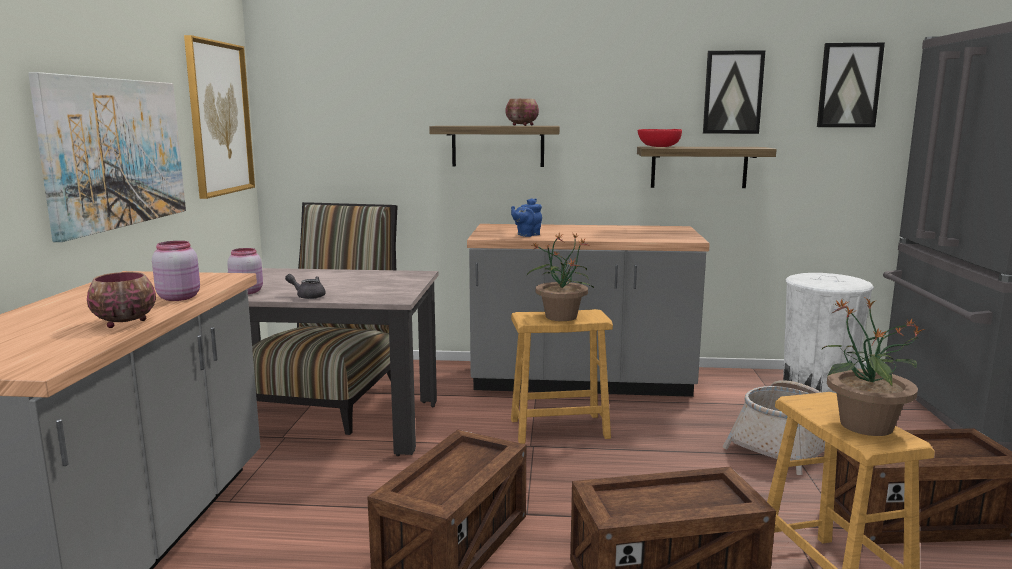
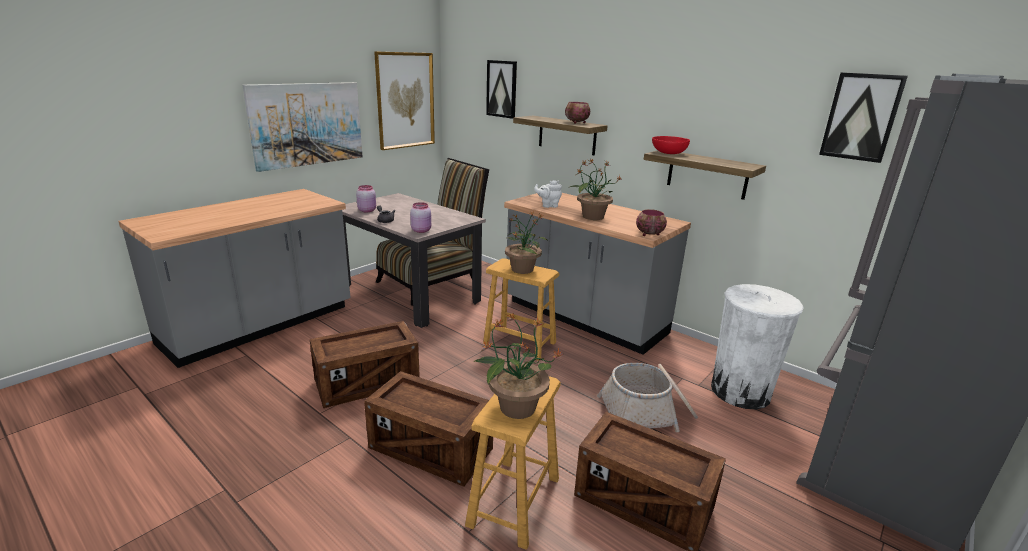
camera: 35 degrees right, 10 degrees up
bowl [87,272,156,328] -> bowl moved to [636,209,667,236]
pink jar [152,241,200,301] -> pink jar moved to [410,202,431,233]
blue teapot [511,198,542,237] -> white teapot [534,180,562,208]
picture [703,50,765,134] -> picture moved to [486,60,517,119]
none -> potted plant [570,159,622,220]

